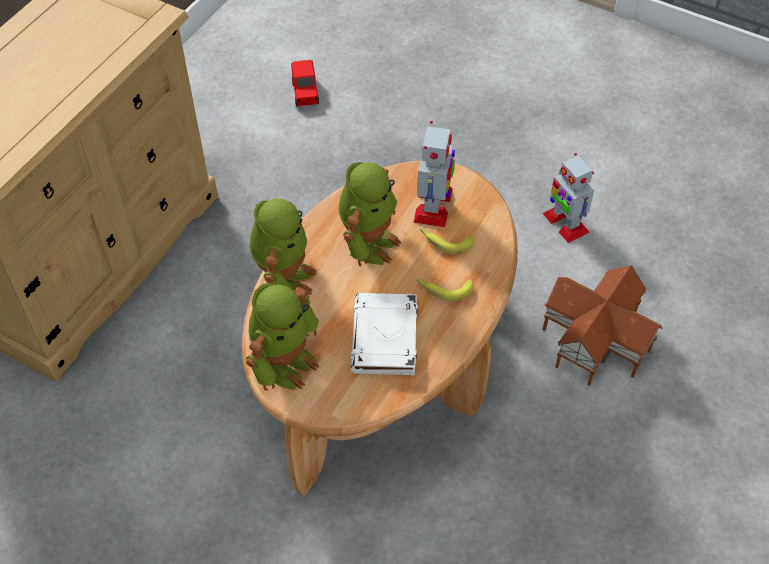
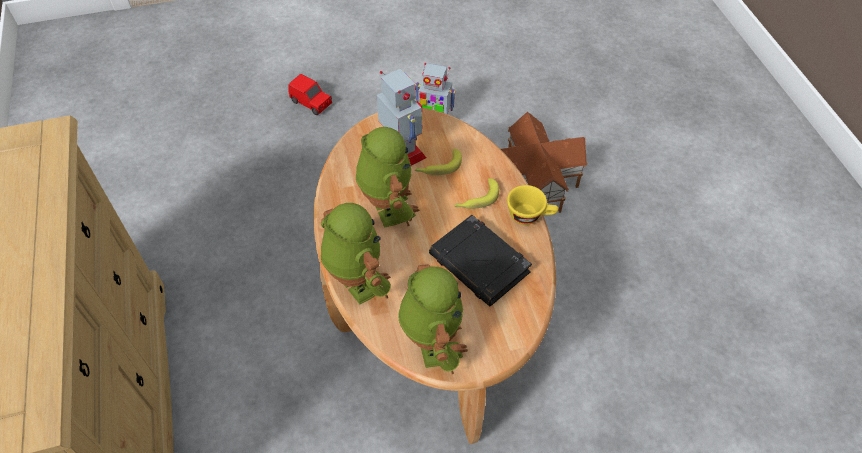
camera: 45 degrees left, 0 degrees up
red toy car [291,60,319,107] -> red toy car moved to [288,74,332,115]
white book [351,293,418,375] -> black book [429,215,532,306]
none -> yellow cup [507,185,558,225]

